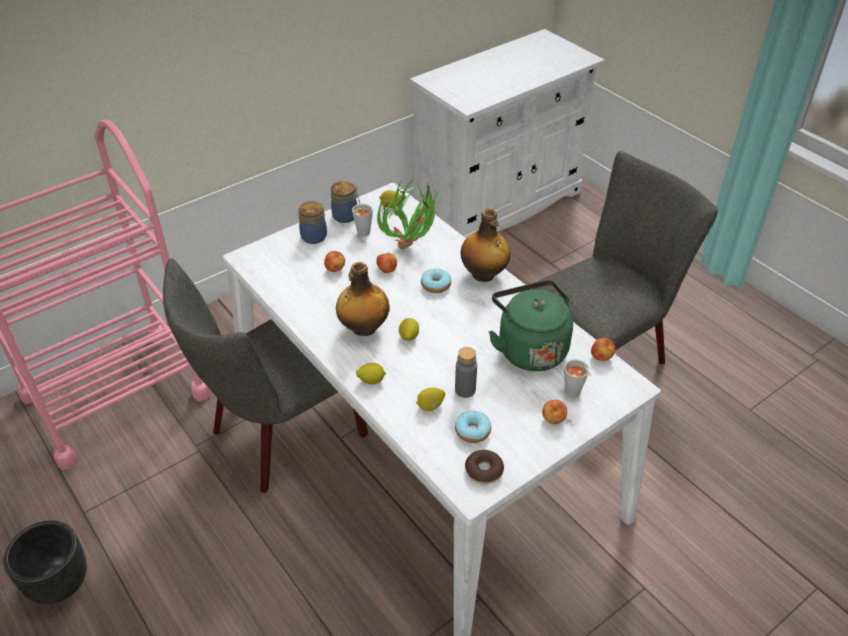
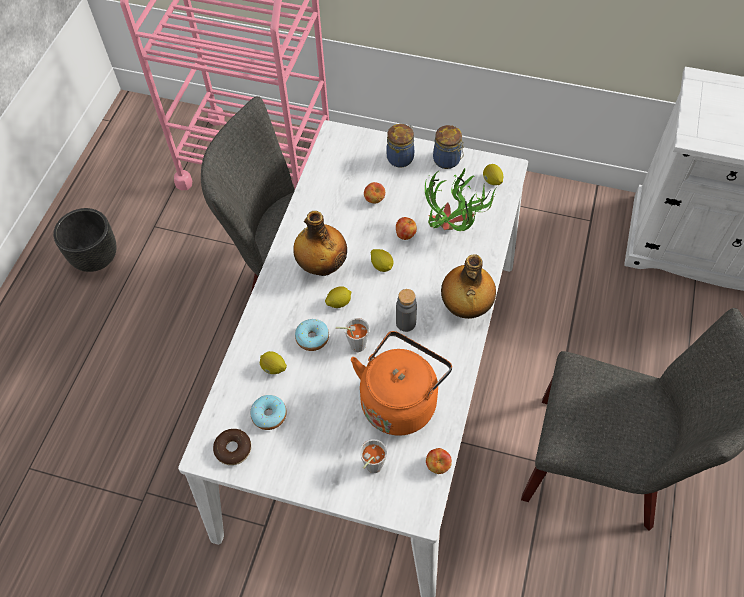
camera: 55 degrees right, 15 degrees up
grey cup [352,204,373,237] -> grey cup moved to [336,318,369,352]
lemon [356,363,386,384] -> lemon moved to [371,249,393,272]
donut [421,268,451,293] -> donut moved to [295,319,329,351]
grey bottle [455,347,477,398] -> grey bottle moved to [396,289,417,332]
green kettle [489,280,573,371] -> orange kettle [351,331,452,436]
apple [542,400,567,424] -> none

